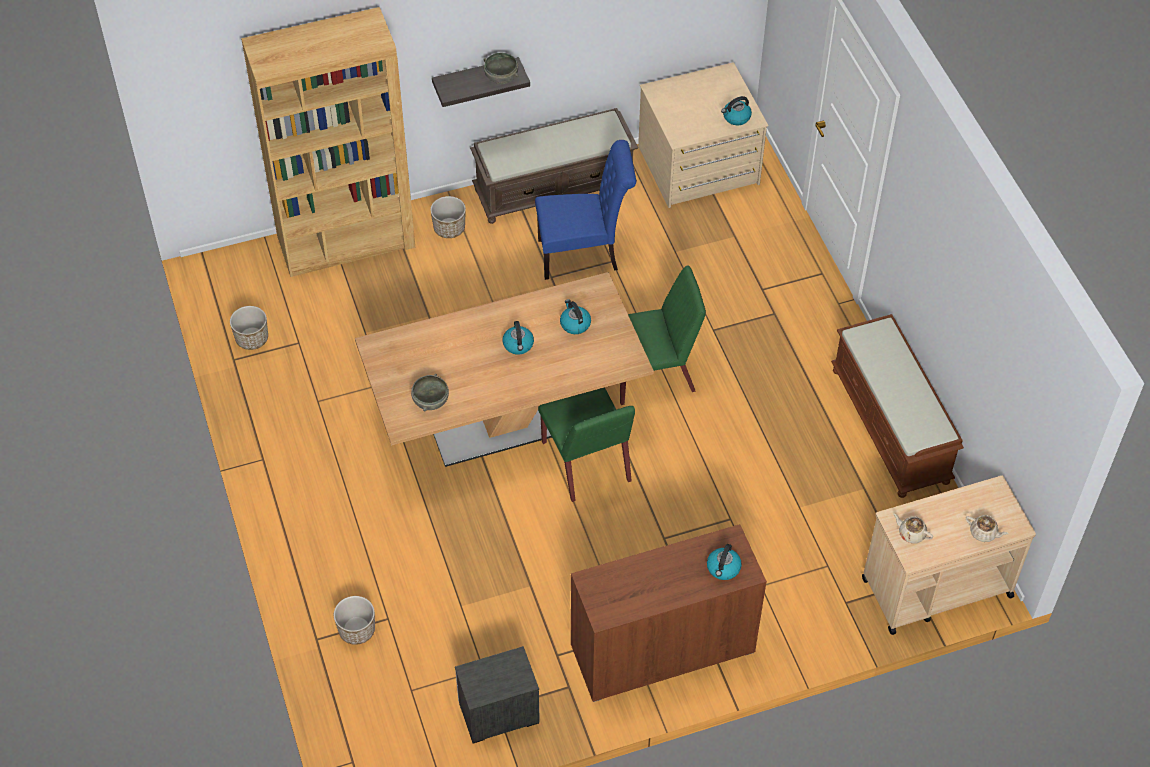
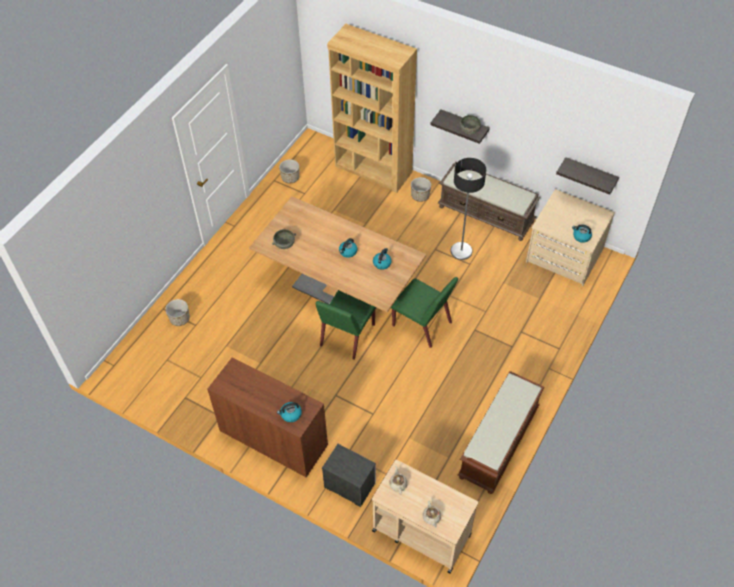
camera: 50 degrees right, 0 degrees up
nightstand [455,646,540,743] -> nightstand moved to [322,444,376,507]
blue chair [535,140,636,280] -> floor lamp [451,158,486,260]
none -> shelf [556,157,619,195]

